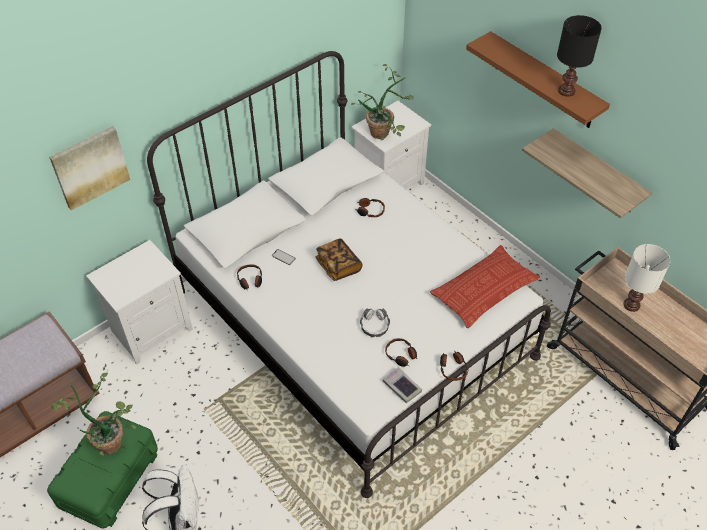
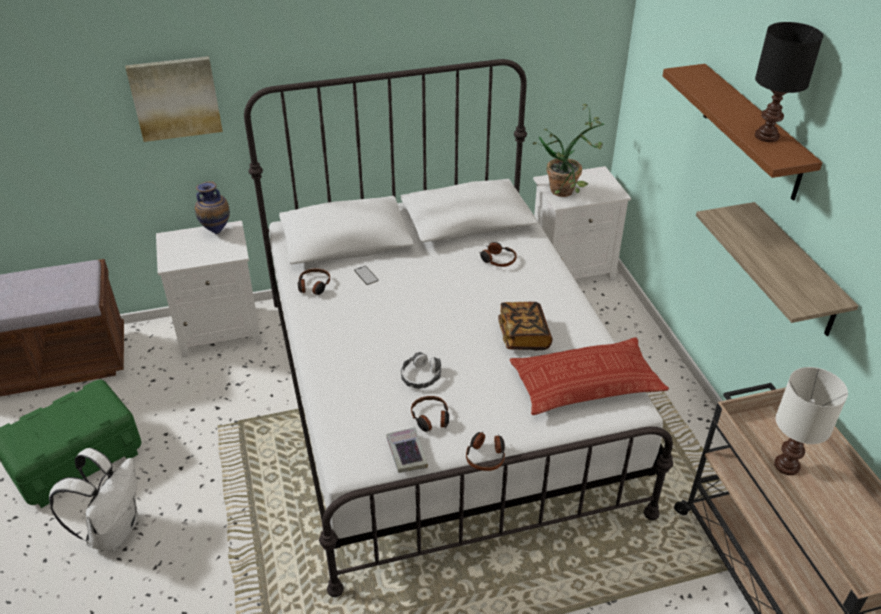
camera: 25 degrees right, 10 degrees down
potted plant [51,373,137,455] -> none
book [315,239,363,281] -> book moved to [498,302,553,350]
none -> vase [195,181,230,234]

